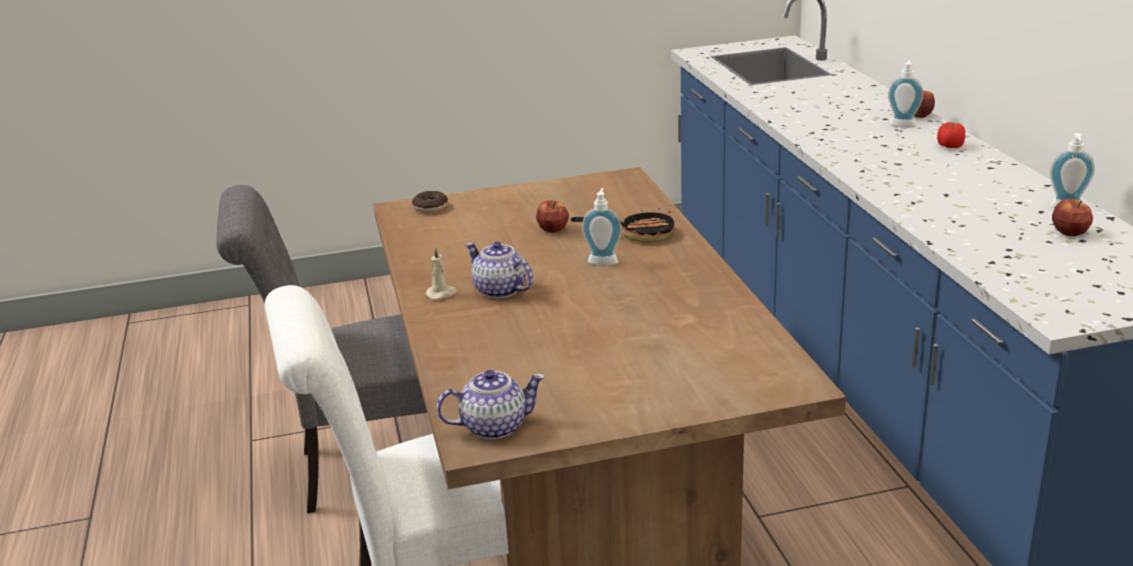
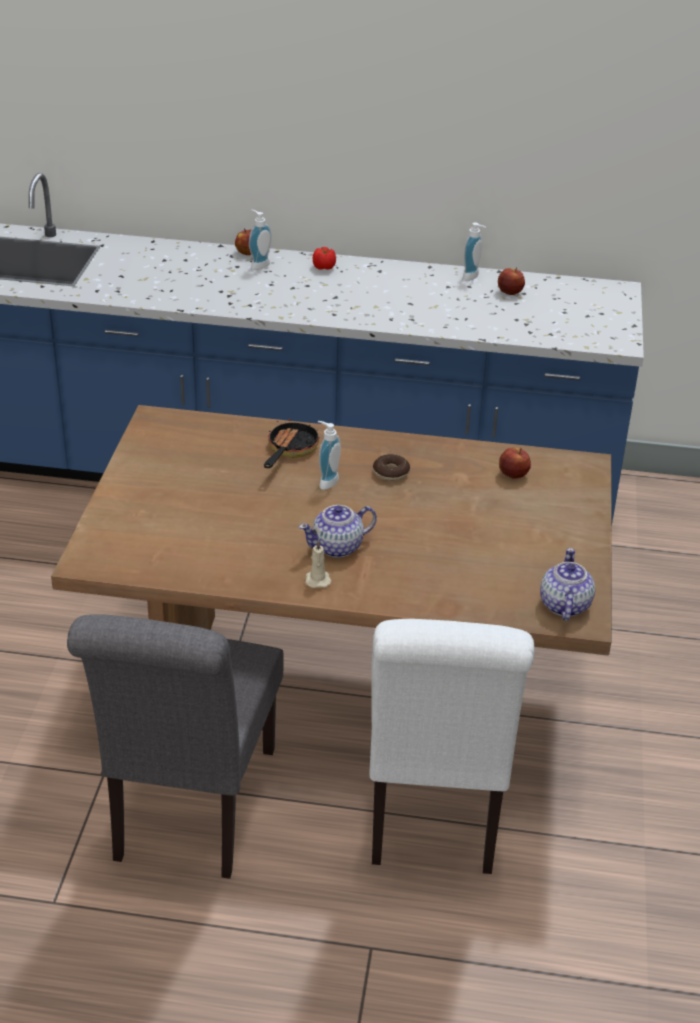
camera: 70 degrees left, 10 degrees up
donut [412,191,448,213] -> donut moved to [373,454,410,481]
apple [536,200,569,233] -> apple moved to [499,447,531,479]

